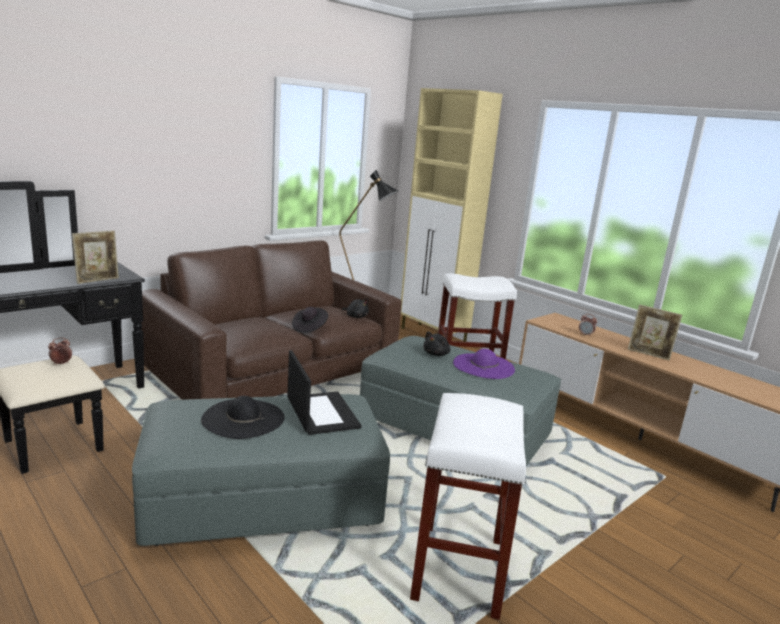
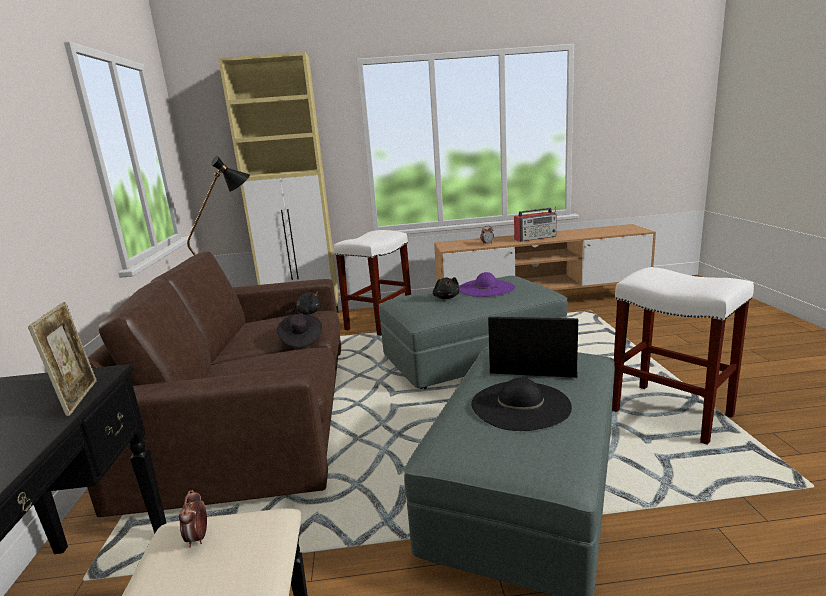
camera: 50 degrees left, 0 degrees up
picture frame [628,305,682,361] -> radio [514,207,557,242]

